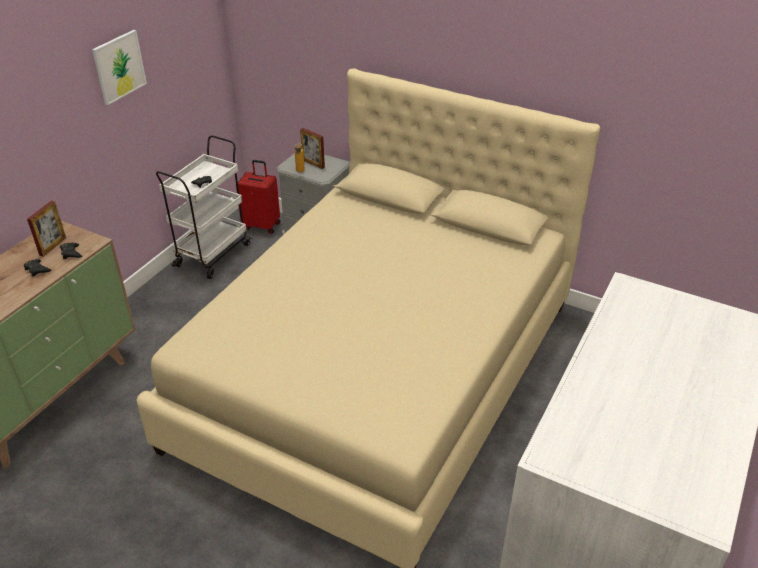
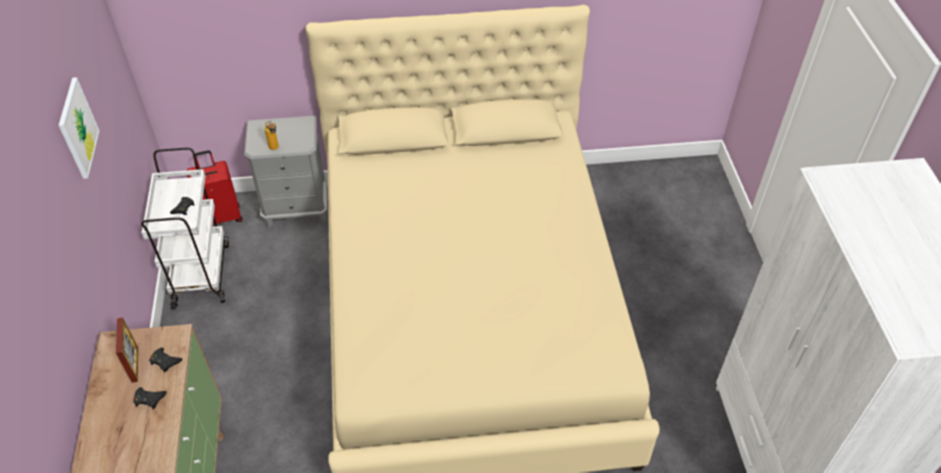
camera: 35 degrees left, 10 degrees up
picture frame [300,128,325,169] -> none

